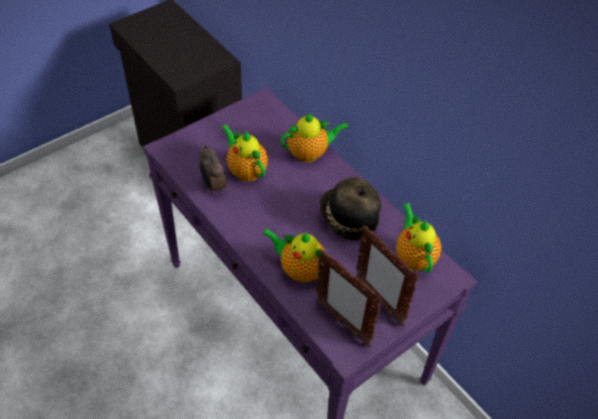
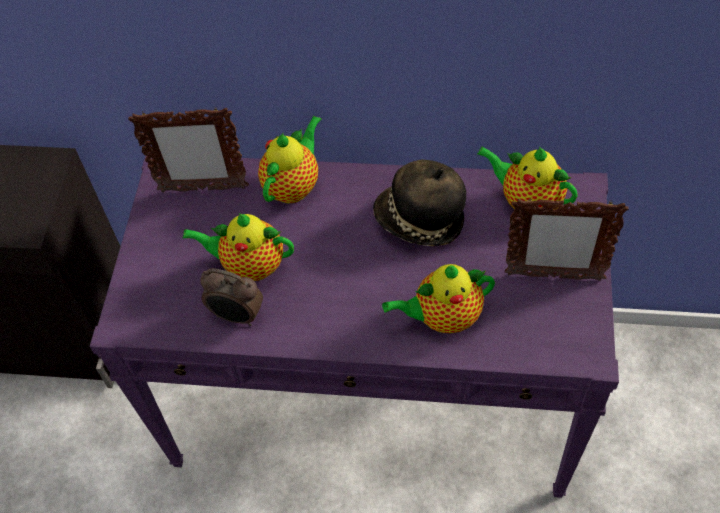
camera: 40 degrees left, 5 degrees up
picture frame [316,250,382,347] -> picture frame moved to [128,107,249,192]

